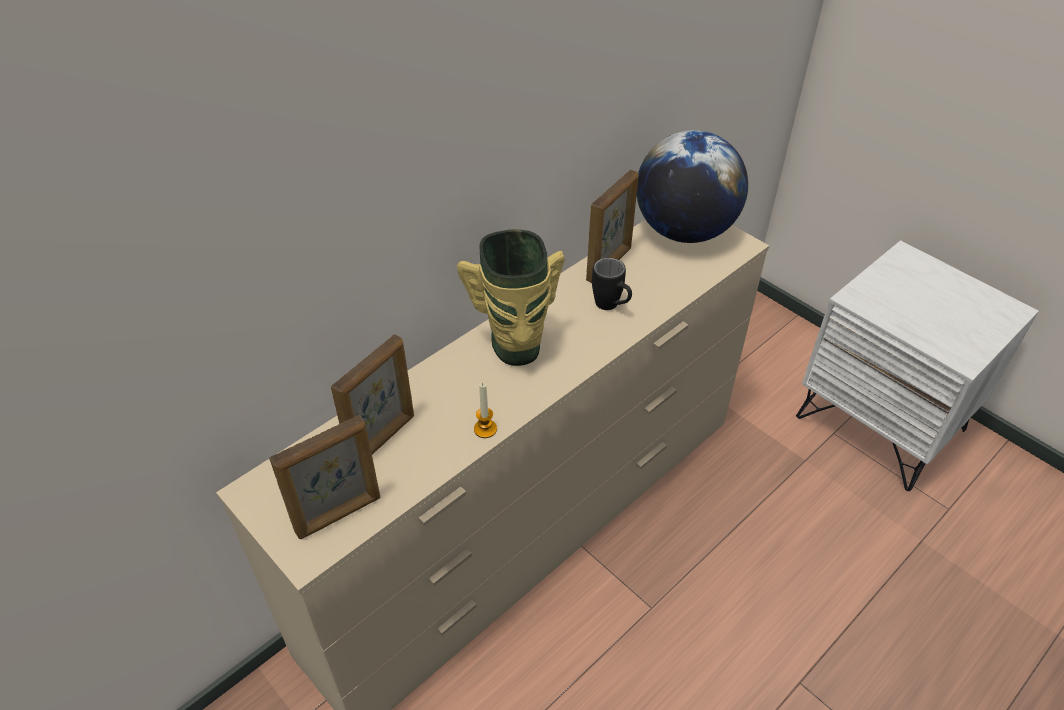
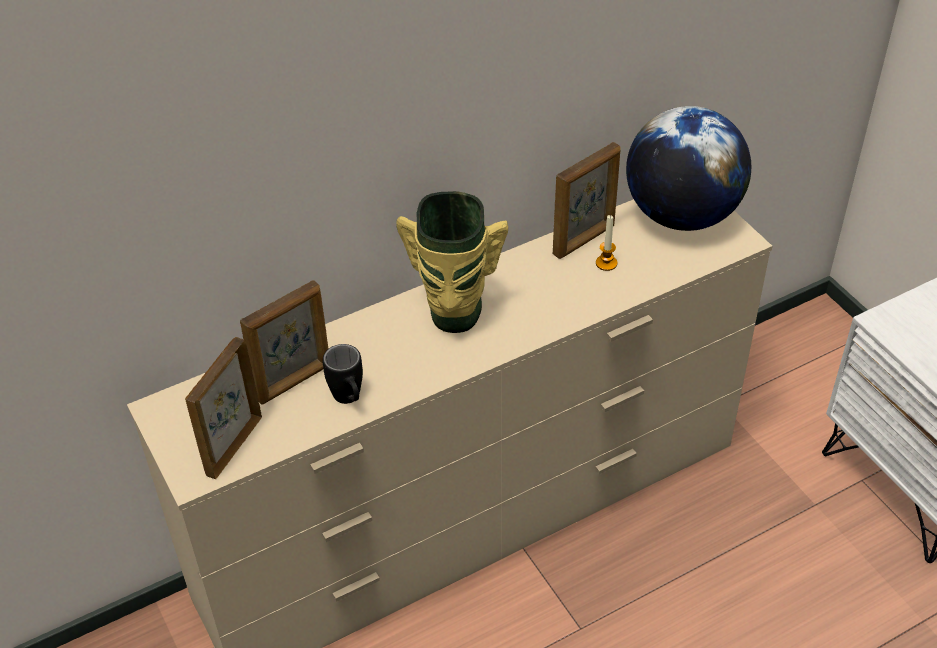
camera: 15 degrees right, 0 degrees up
picture frame [269,415,380,539] -> picture frame turned 135 degrees clockwise [185,337,262,479]
candle [474,383,497,438] -> candle moved to [596,215,617,271]
black mug [592,258,632,310] -> black mug moved to [323,344,363,404]

